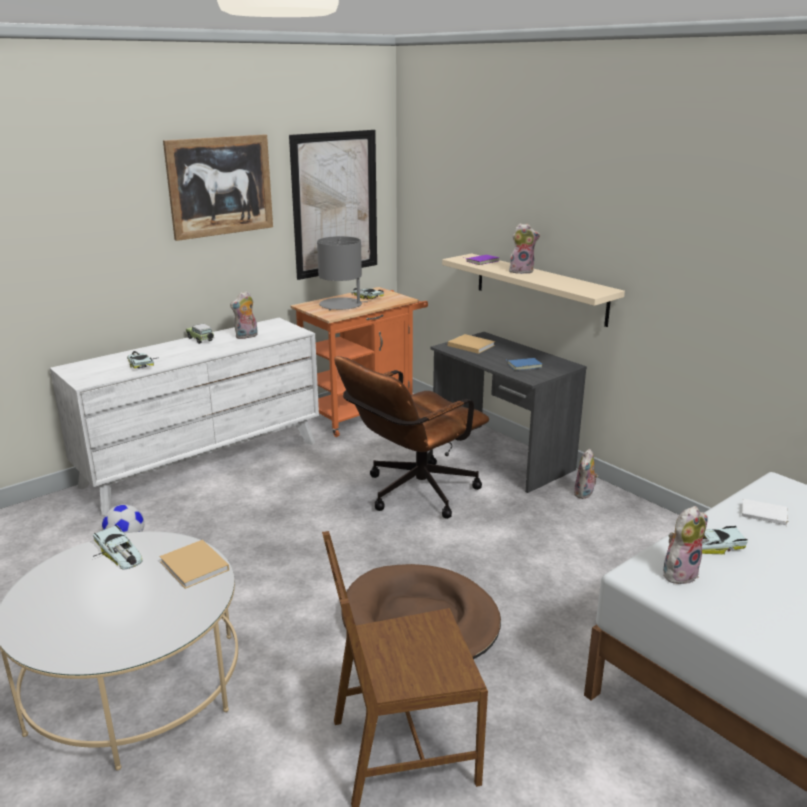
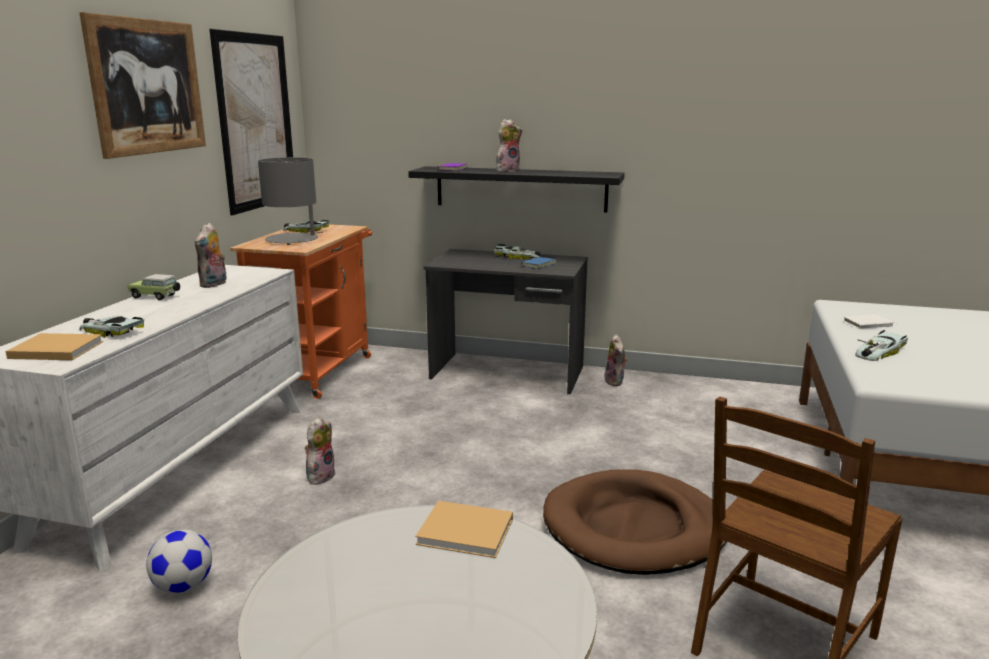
camera: 35 degrees left, 5 degrees down
toy car [93,524,143,570] -> toy car moved to [494,244,541,259]
brown office chair [335,356,489,519] -> none
beige shelf [442,253,625,327] -> black shelf [408,166,625,213]
beige book [448,334,495,354] -> beige book moved to [6,333,103,360]
plush toy [663,506,708,584] -> plush toy moved to [305,417,336,485]

